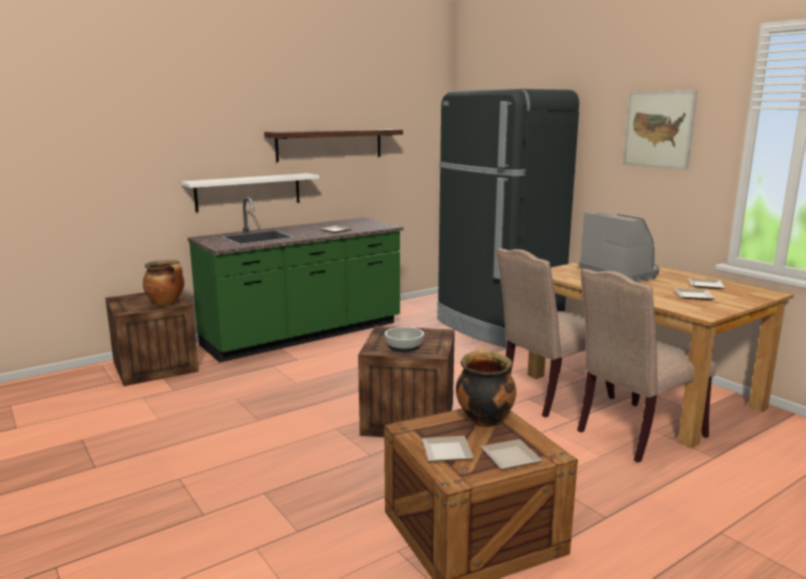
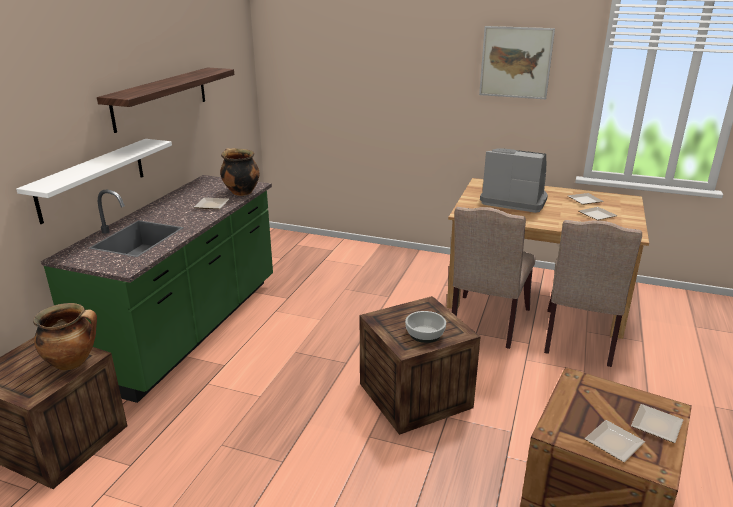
camera: 35 degrees left, 10 degrees up
black fridge [437,89,579,348] -> none
cooking pot [456,349,516,427] -> cooking pot moved to [220,148,260,196]

